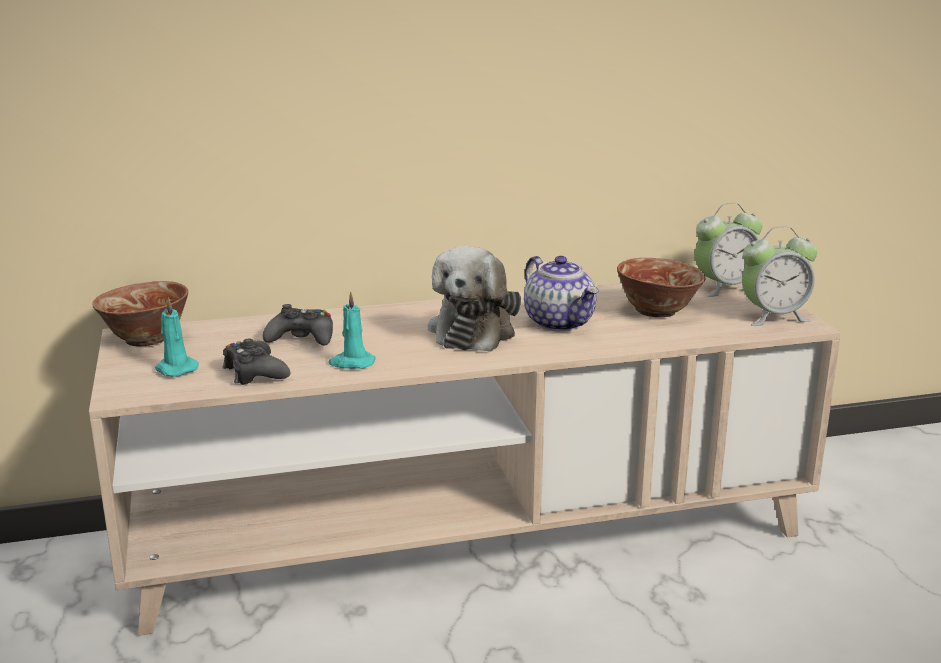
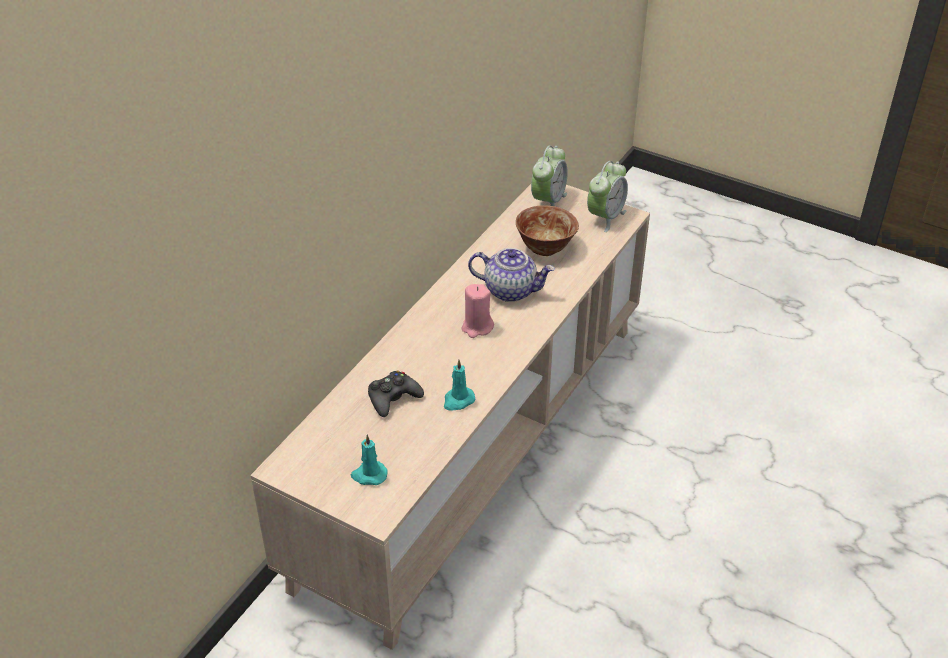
camera: 45 degrees left, 20 degrees up
bowl [92,281,188,346] -> none
black game controller [223,339,290,385] -> none
plush toy [428,246,521,352] -> pink candle [462,284,494,338]

